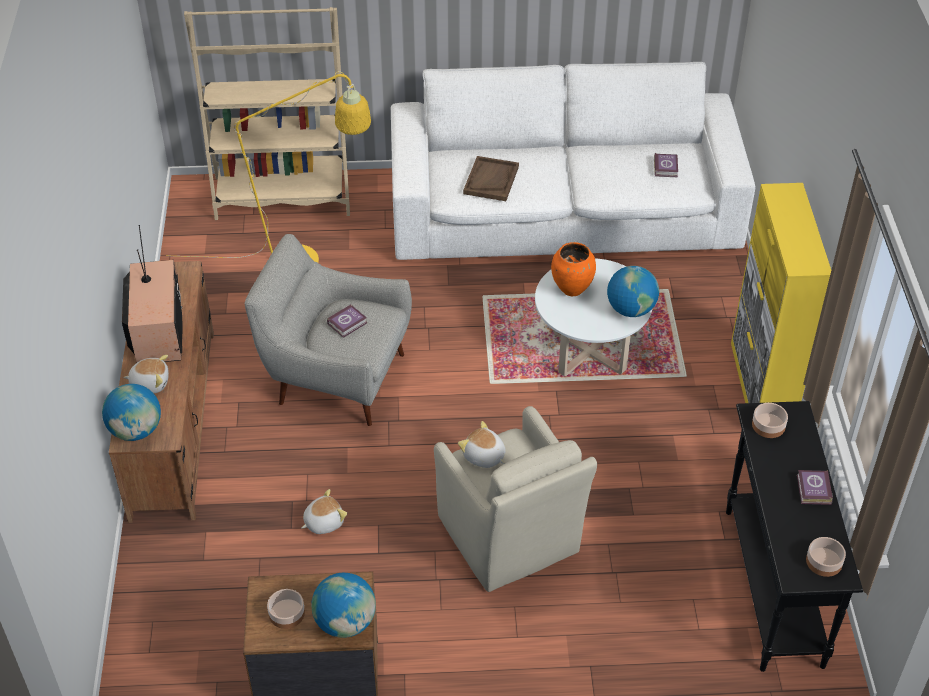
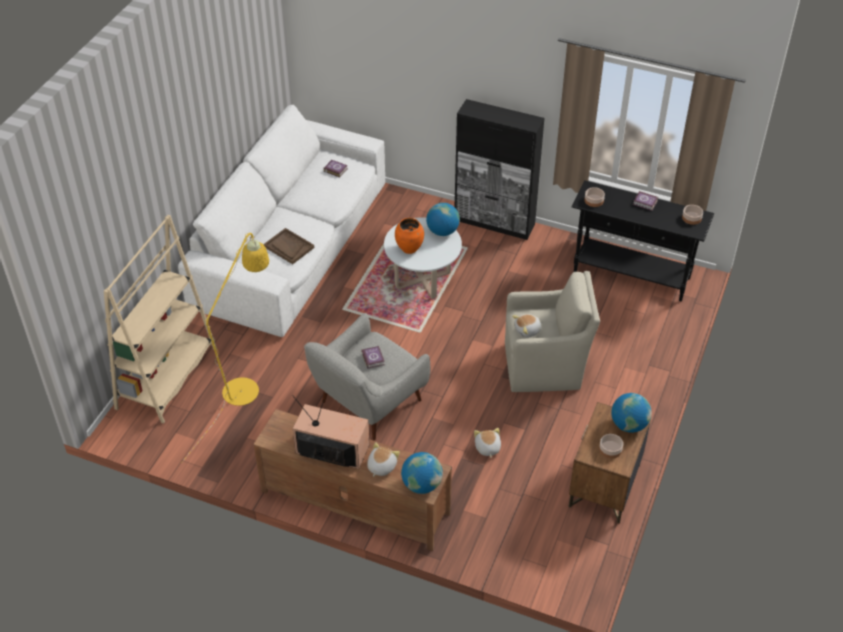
camera: 65 degrees left, 0 degrees up
yellow cabinet [731,183,831,403] -> black cabinet [455,99,545,240]

